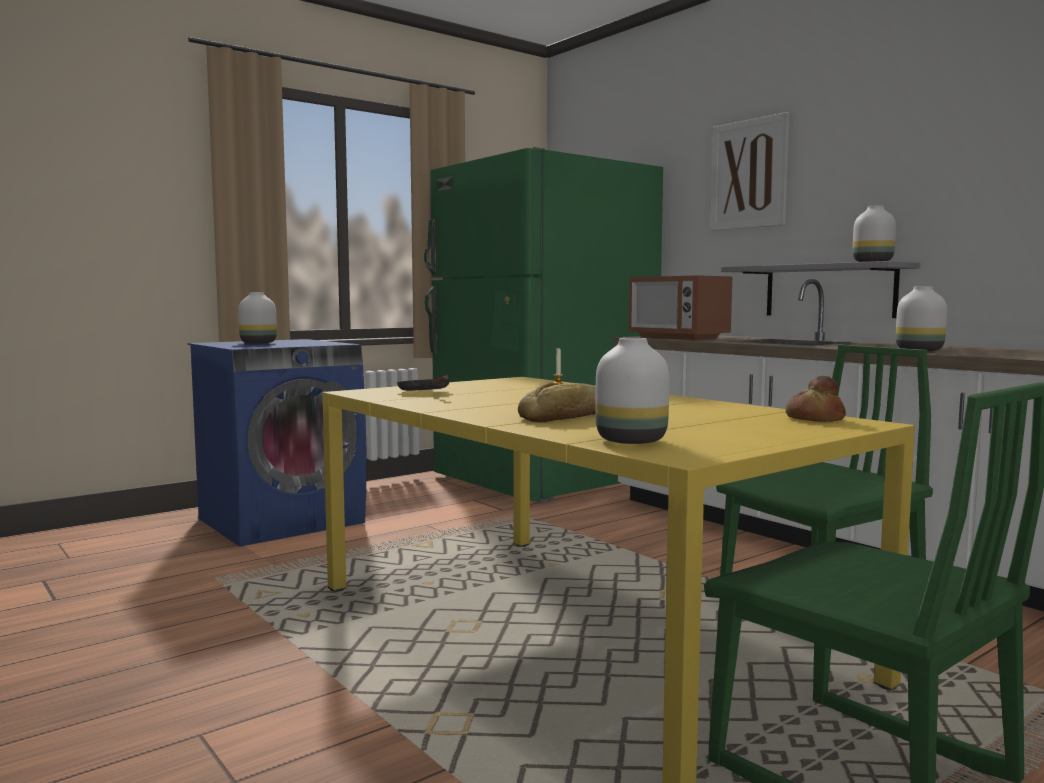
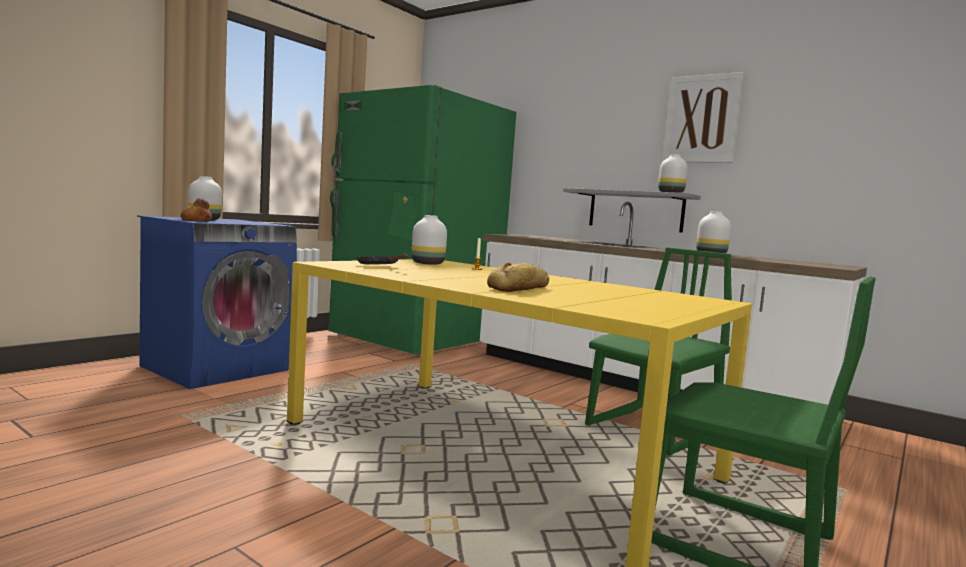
camera: 15 degrees left, 0 degrees up
white vase [596,338,669,444] -> white vase moved to [412,215,447,265]
microwave [628,276,732,340] -> none
picture [711,112,789,231] -> picture moved to [663,72,745,163]
bread [785,376,846,422] -> bread moved to [181,198,212,222]

